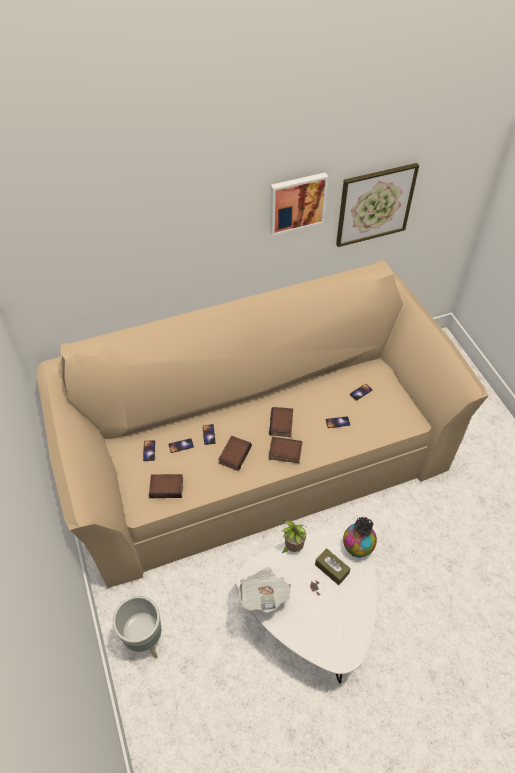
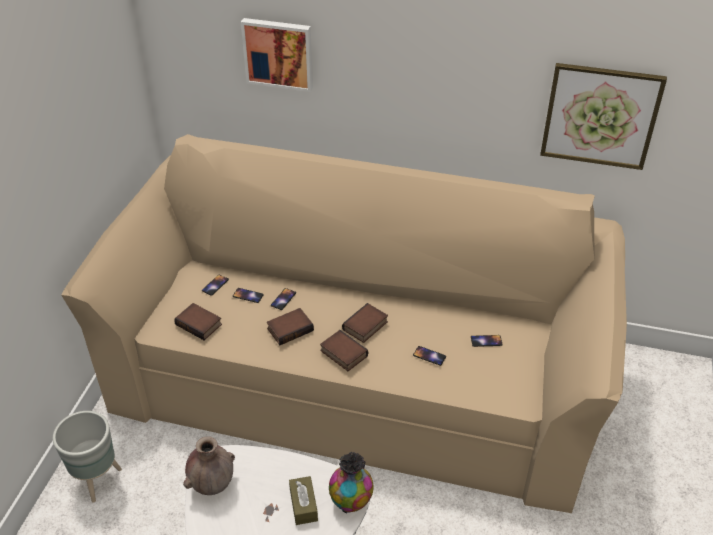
camera: 35 degrees right, 10 degrees down
newspaper [239,567,291,613] -> brown vase [183,436,235,495]
picture [270,172,329,236] -> picture moved to [241,18,313,92]
potted plant [282,520,306,553] -> none

